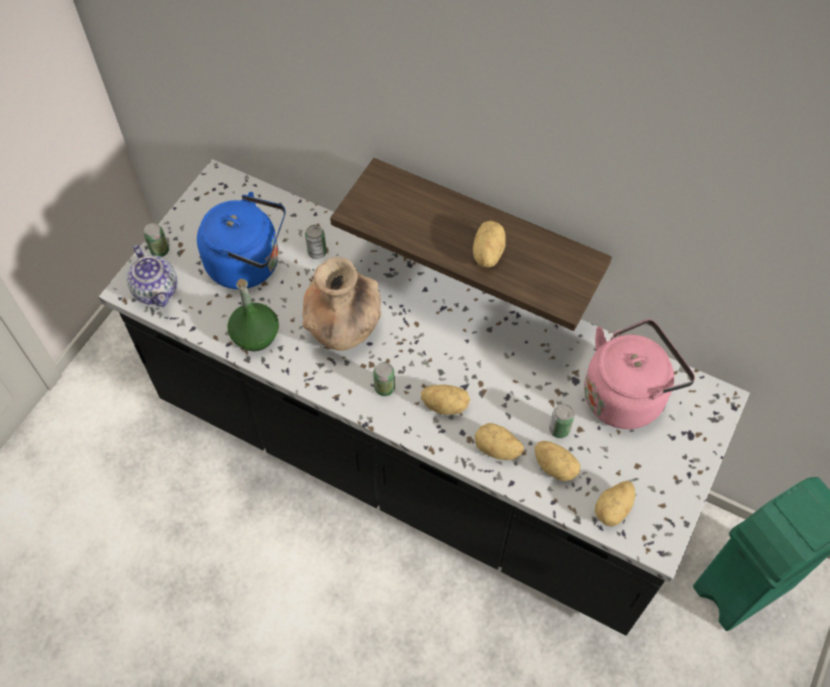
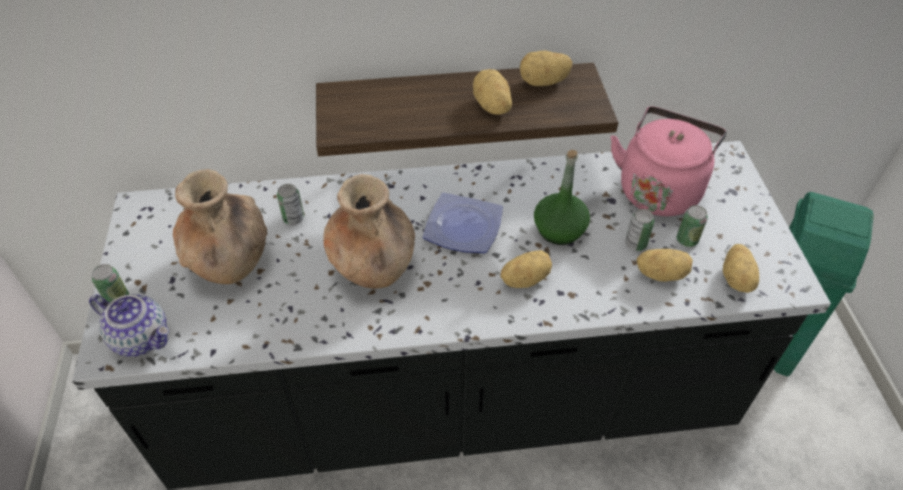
camera: 35 degrees left, 10 degrees down
blue kettle [197,192,285,289] -> brown vase [173,169,267,284]
green bottle [227,279,279,351] -> green bottle moved to [534,150,590,245]
can [373,362,395,396] -> can moved to [677,205,708,247]
potato [474,423,524,460] -> potato moved to [520,51,572,86]
none -> plate [423,192,503,253]

